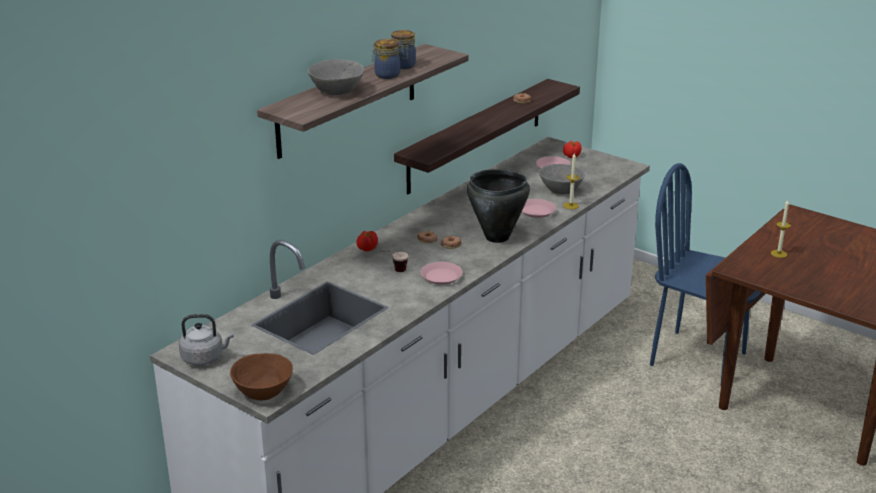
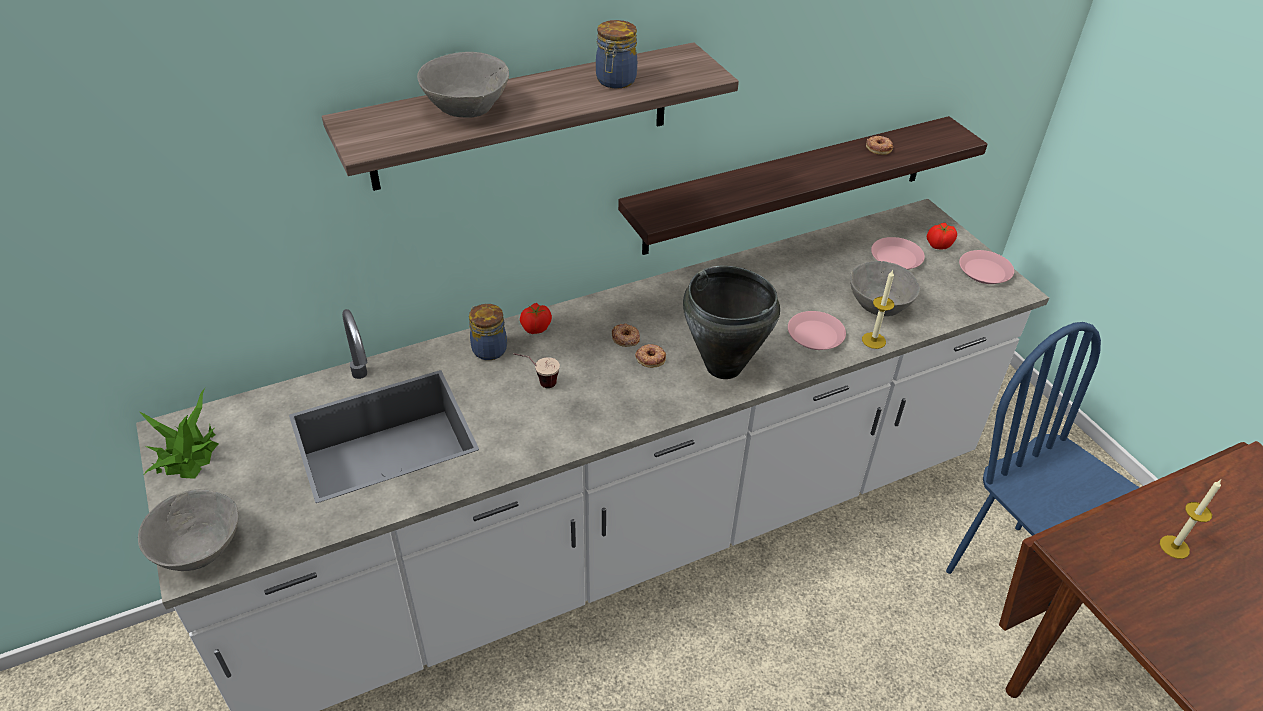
camera: 25 degrees right, 15 degrees up
grey kettle [179,314,234,366] -> potted plant [140,388,219,479]
brown bowl [230,353,293,400] -> grey bowl [138,489,238,571]
jar [372,39,400,79] -> jar moved to [469,304,507,360]
pink plate [420,262,463,285] -> pink plate moved to [959,250,1014,284]

